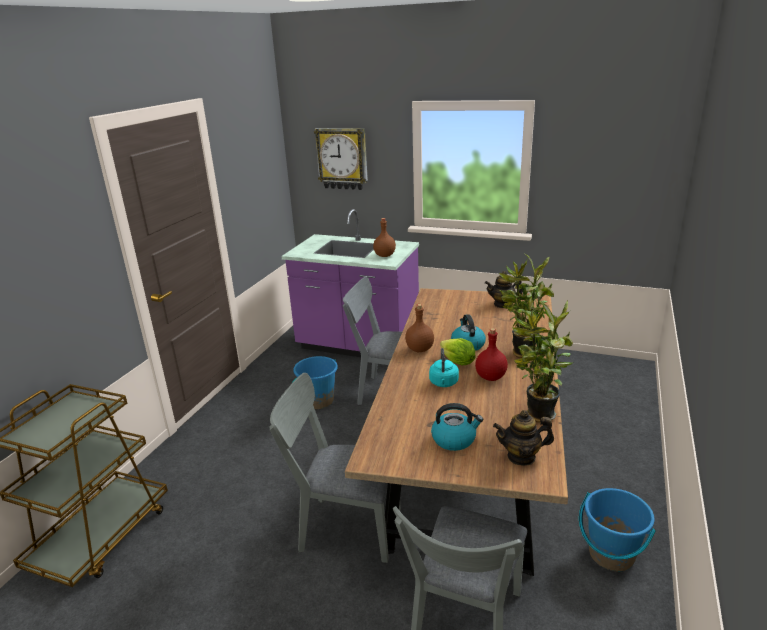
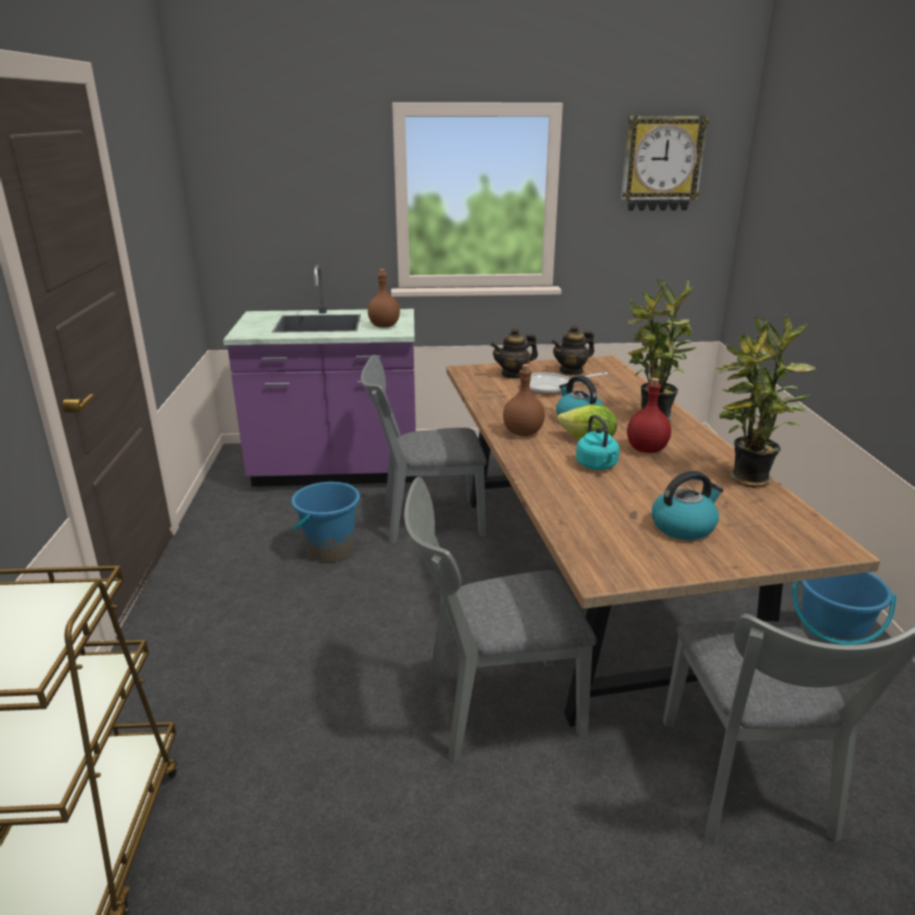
camera: 25 degrees left, 0 degrees up
wall clock [314,128,368,190] -> wall clock moved to [621,116,709,211]
teapot [493,410,554,466] -> teapot moved to [490,327,538,379]
none -> frying pan [530,372,608,395]

